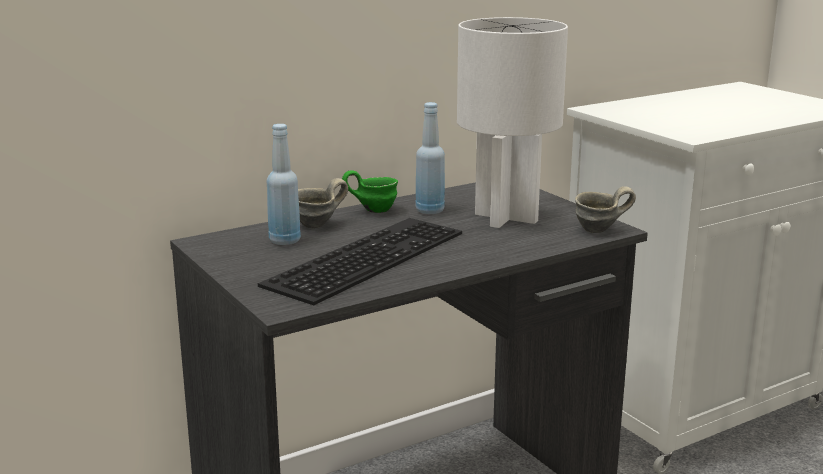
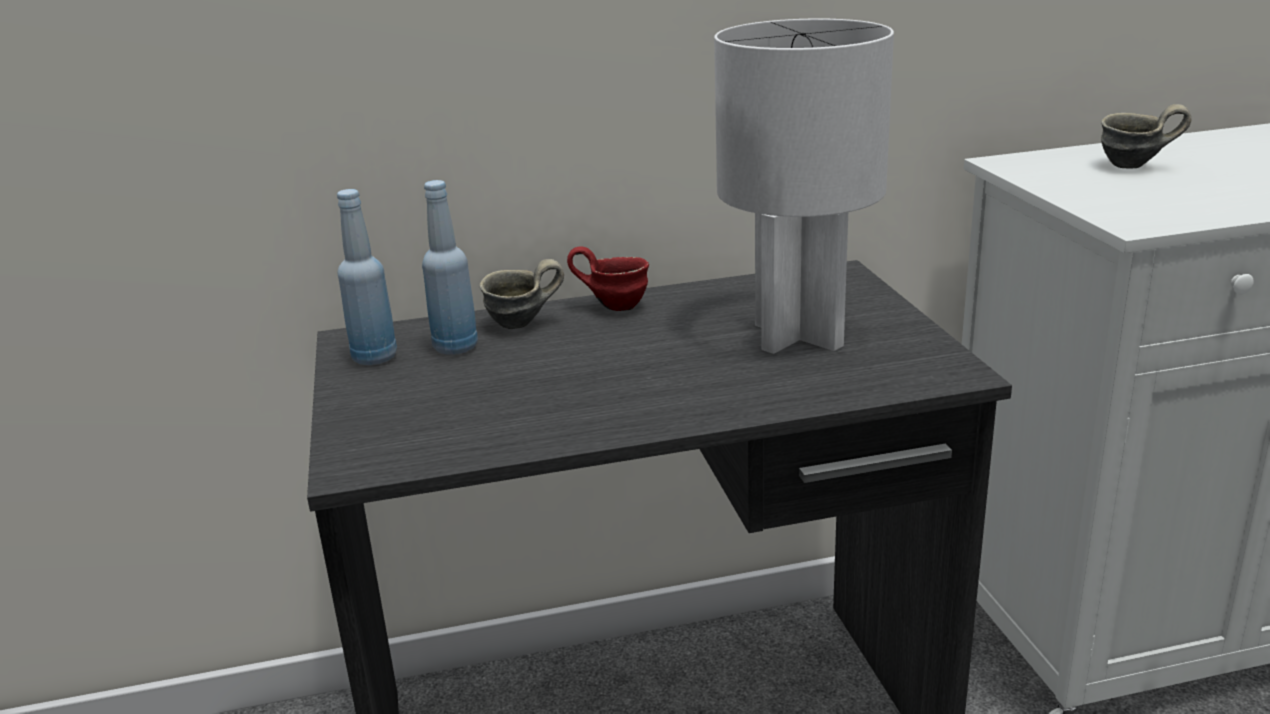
camera: 20 degrees right, 5 degrees up
keyboard [258,218,462,305] -> none
green mug [342,170,398,213] -> red mug [567,246,649,311]
blue bottle [416,102,445,214] -> blue bottle moved to [337,189,397,365]
grey mug [575,186,636,233] -> grey mug moved to [1101,104,1192,169]

